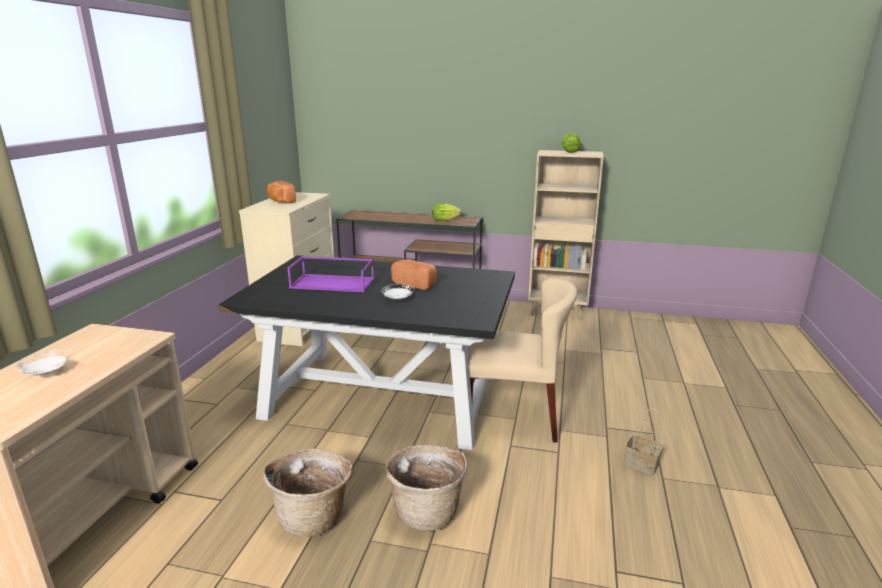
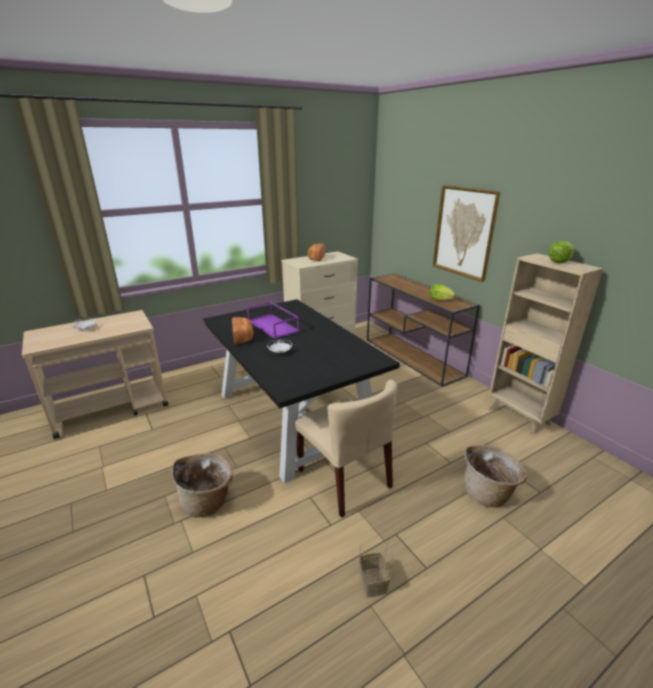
camera: 45 degrees right, 5 degrees up
basket [263,448,353,537] -> basket moved to [464,445,527,507]
bread [391,260,437,290] -> bread moved to [232,317,254,344]
none -> picture [433,185,500,282]

